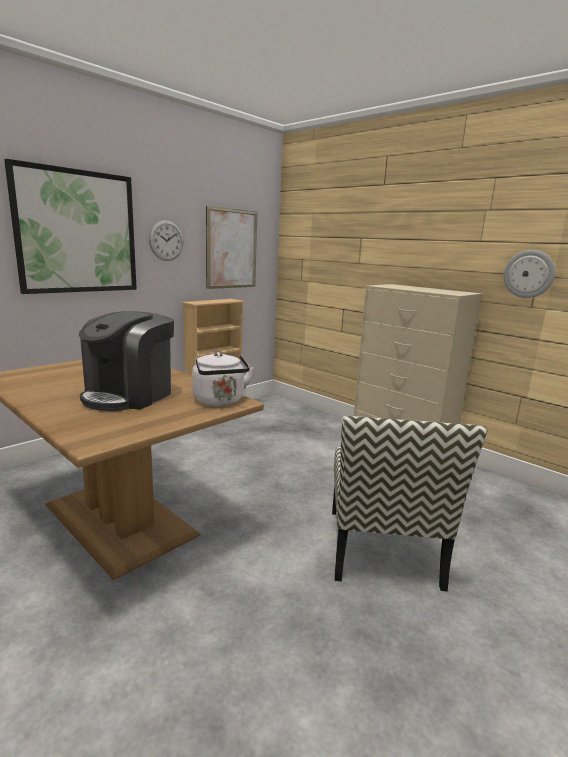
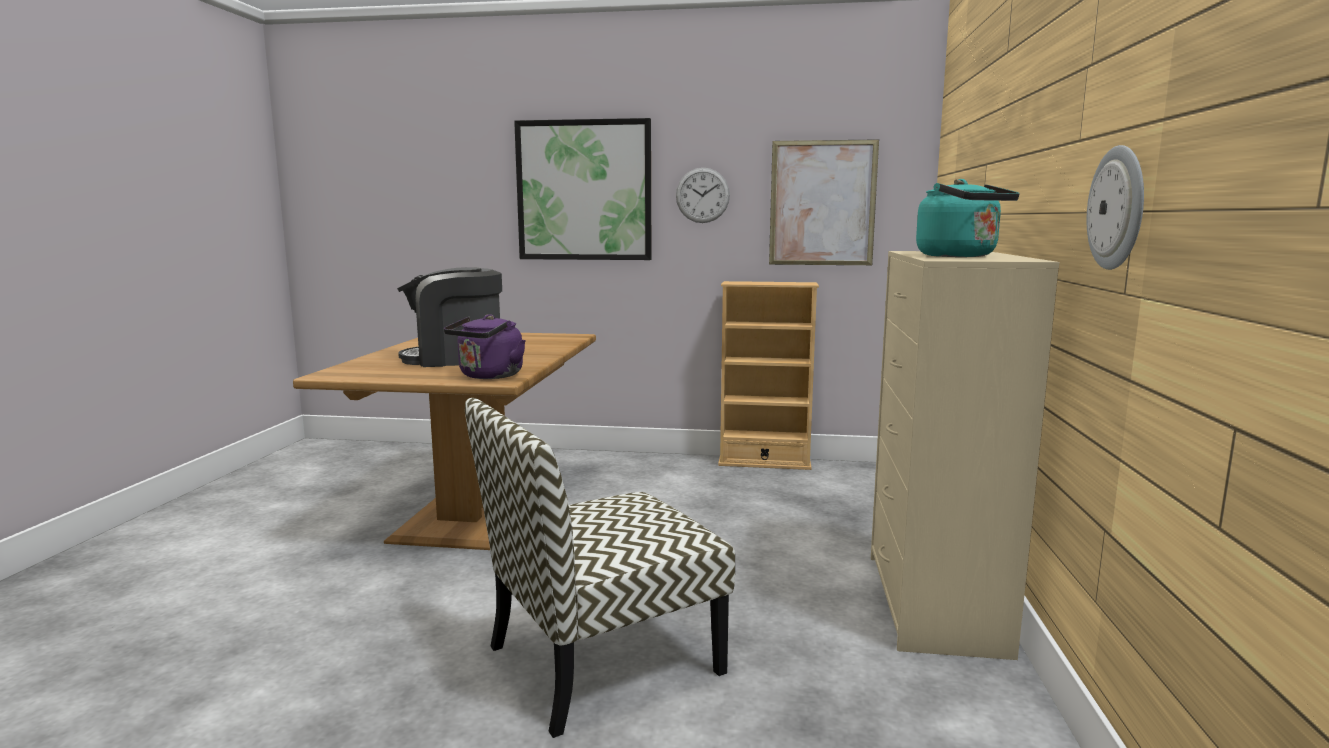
camera: 55 degrees right, 5 degrees down
white kettle [192,352,254,406] -> purple kettle [444,314,526,379]
none -> turquoise kettle [916,179,1020,257]

